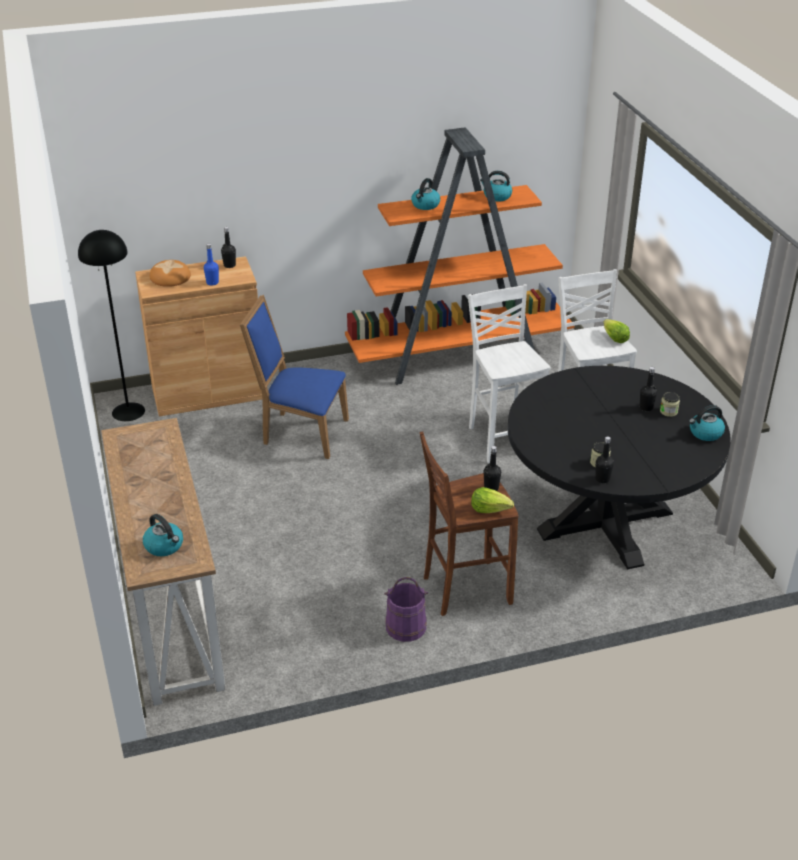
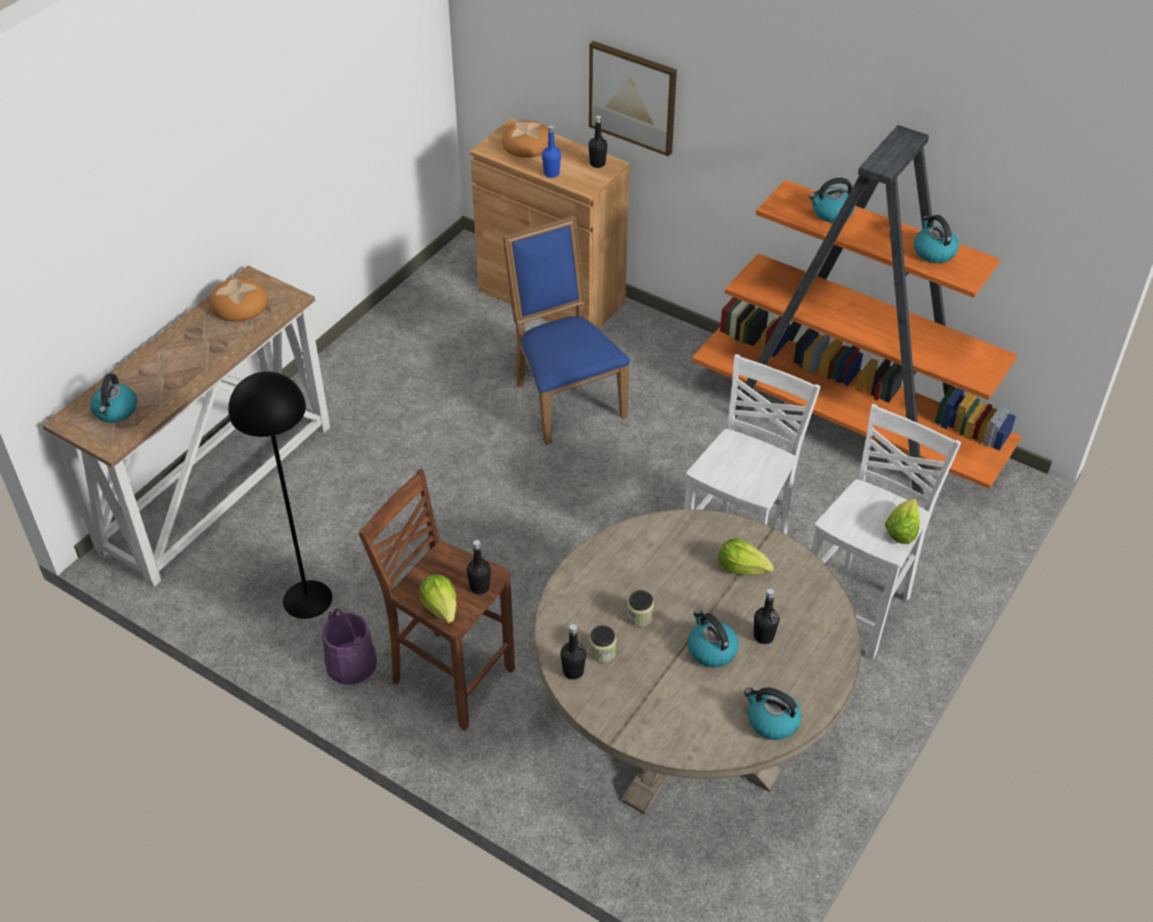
camera: 50 degrees right, 10 degrees up
black floor lamp [78,230,145,421] -> black floor lamp moved to [228,371,332,619]
black dining table [508,366,731,569] -> beige dining table [535,509,861,815]
jar [660,392,680,417] -> jar moved to [627,590,654,627]
none -> bread [209,278,268,322]
none -> picture [589,41,677,157]
none -> kettle [688,610,739,668]
none -> lettuce [718,538,774,575]

